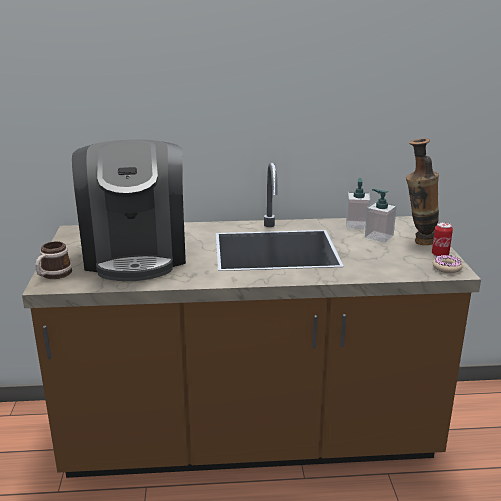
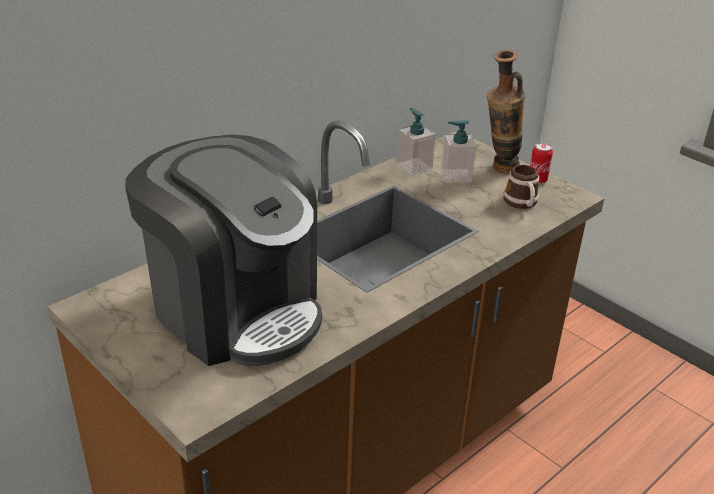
camera: 40 degrees left, 10 degrees up
mug [35,241,72,279] -> mug moved to [503,165,540,209]
donut [433,255,463,273] -> none

